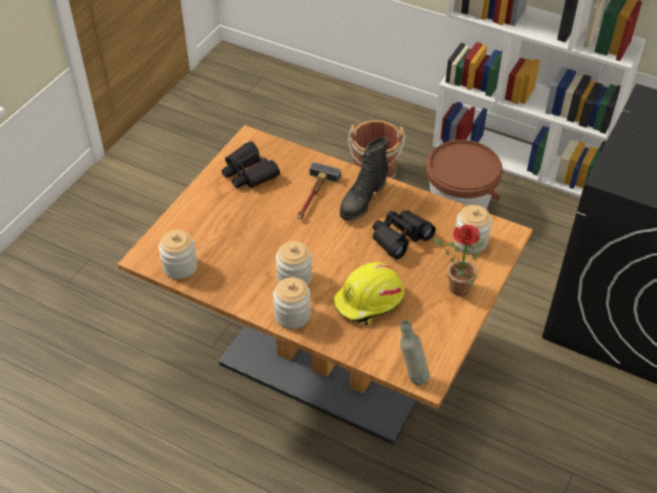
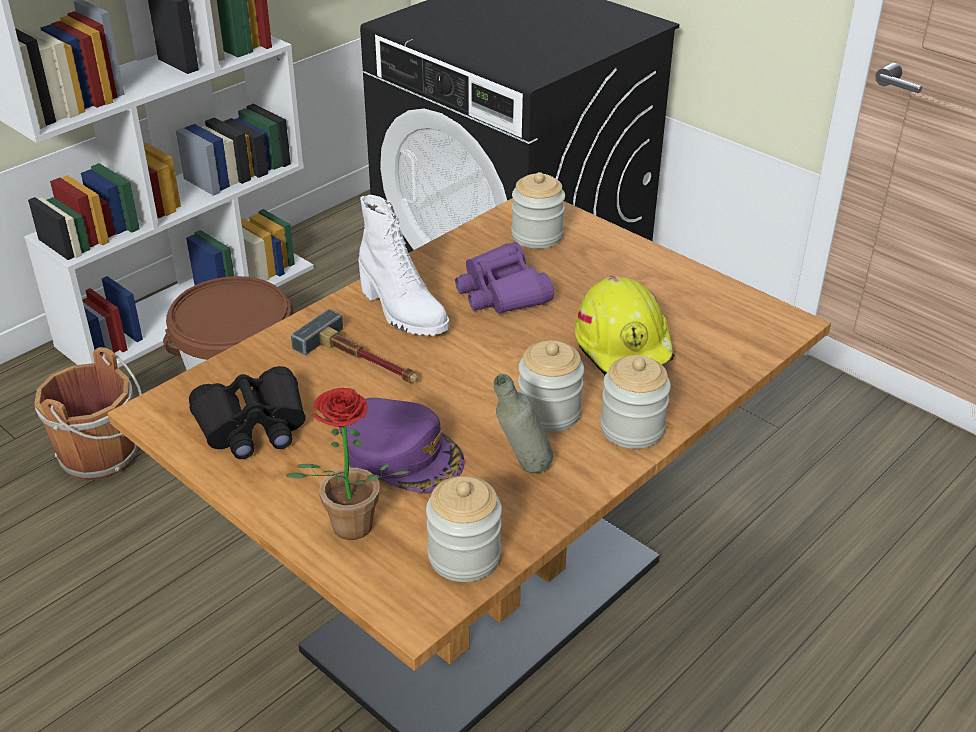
camera: 75 degrees left, 10 degrees down
black boot [340,137,388,221] -> white boot [359,195,450,336]
black binoculars [373,211,436,259] -> purple binoculars [455,242,554,314]
grey bottle [400,320,430,385] -> grey bottle moved to [494,374,553,473]
potted plant [434,225,483,296] -> potted plant moved to [286,388,410,540]
none -> purple cap [339,398,465,493]

